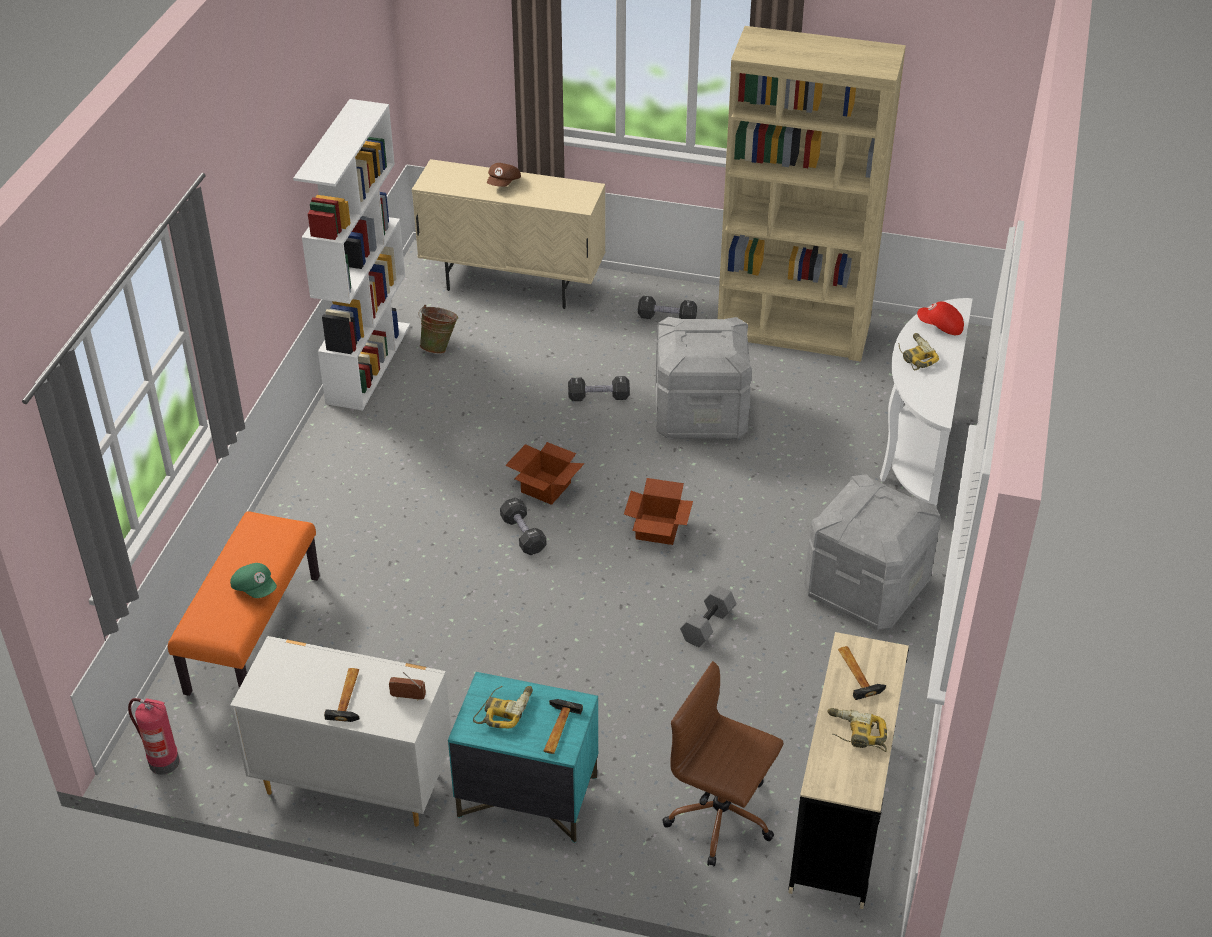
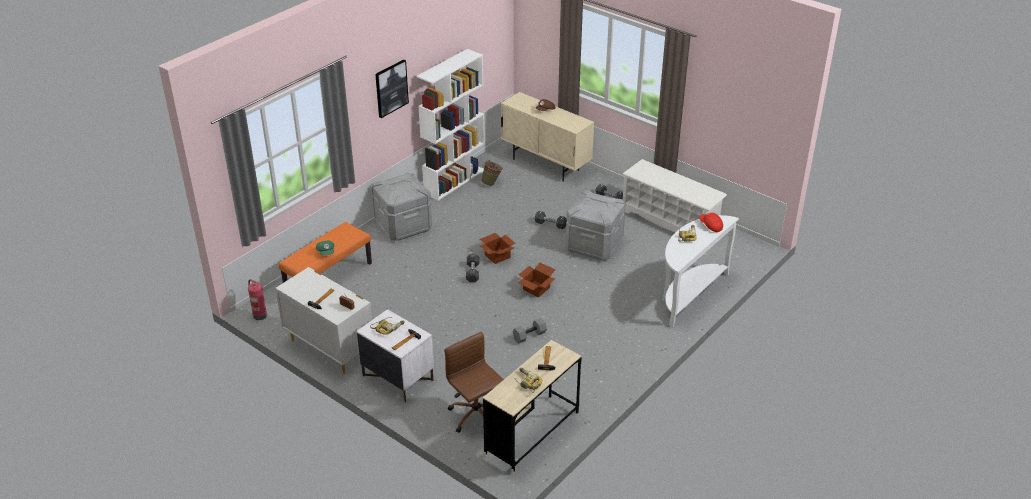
camera: 25 degrees right, 5 degrees down
turquoise nightstand [448,672,598,843] -> white nightstand [356,309,434,403]
beige bookcase [718,26,906,362] -> white shoe rack [623,159,727,232]
grey storage box [804,474,941,630] -> grey storage box moved to [372,173,432,241]
none -> picture [375,59,409,118]

